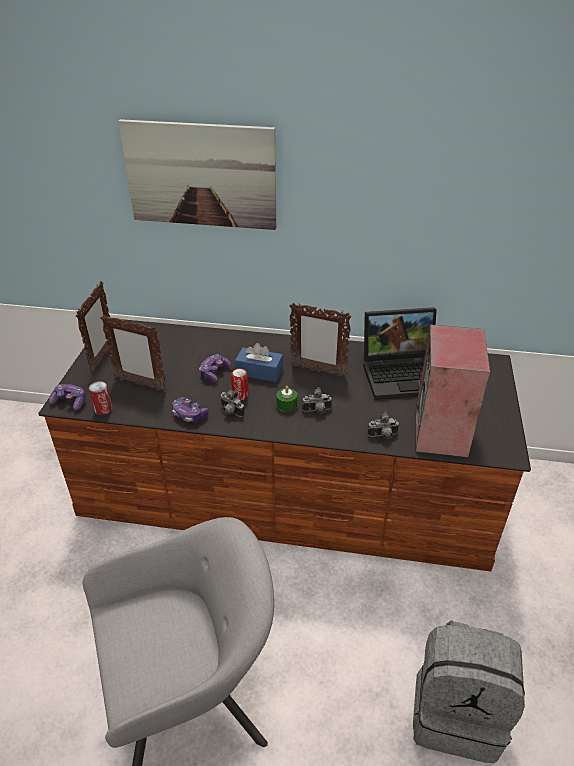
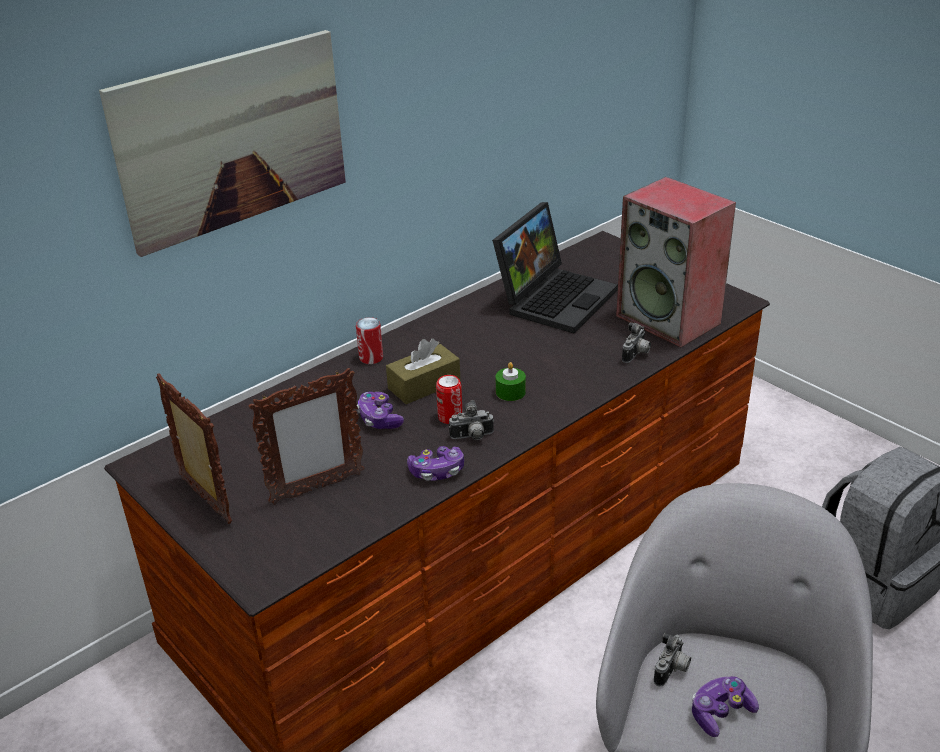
camera: 50 degrees left, 5 degrees down
game controller [49,384,86,410] -> game controller moved to [692,676,759,737]
can [89,381,112,415] -> can moved to [356,317,383,364]
blue tissue box [235,343,283,382] -> brown tissue box [386,338,461,404]
picture frame [289,303,352,376] -> none
camera [302,387,332,414] -> camera moved to [654,633,691,686]

